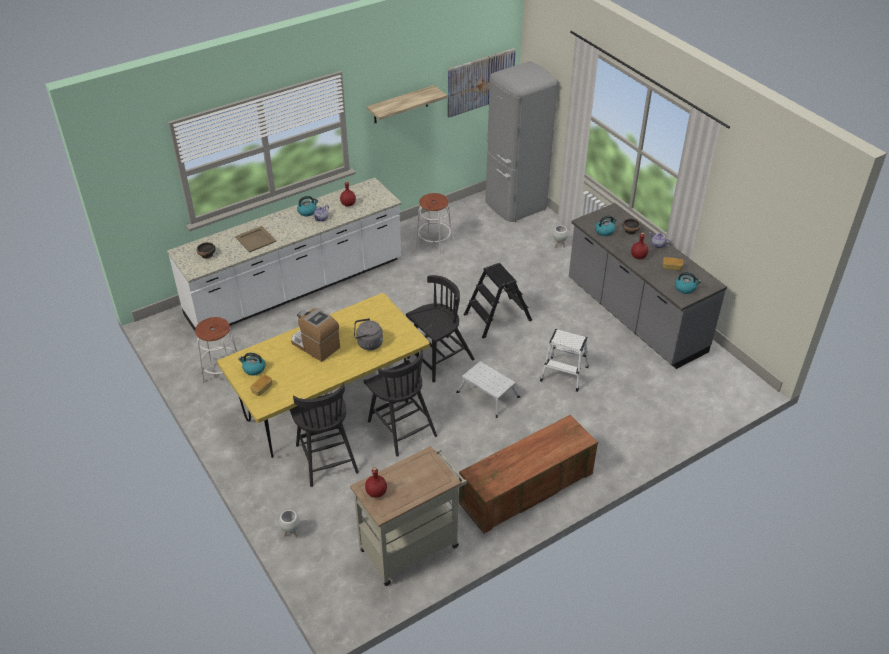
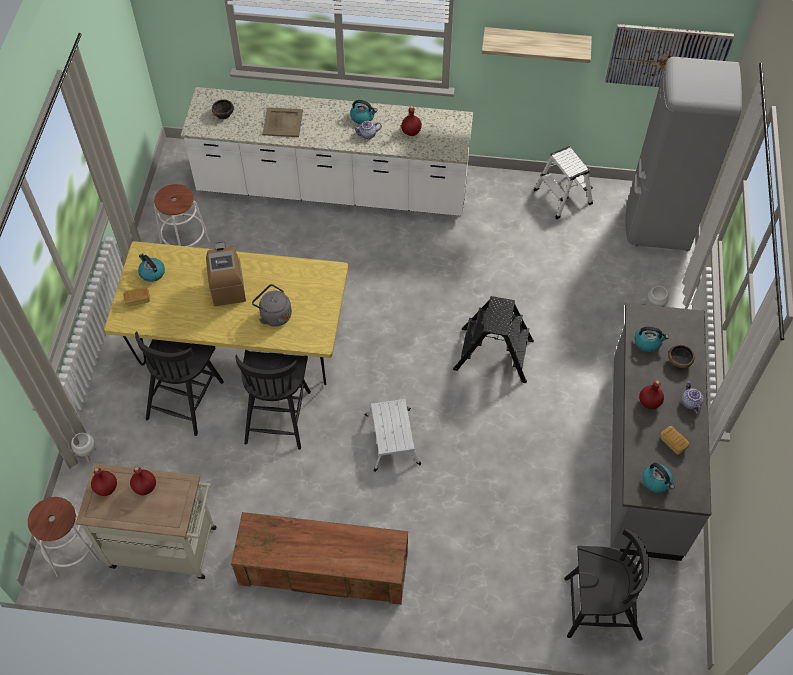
camera: 40 degrees right, 15 degrees up
black chair [406,275,475,382] -> black chair moved to [564,529,649,641]
white stool [416,193,452,255] -> white stool moved to [28,497,99,577]
white step ladder [540,329,589,392] -> white step ladder moved to [534,146,593,219]
none -> red bottle [130,466,156,495]

